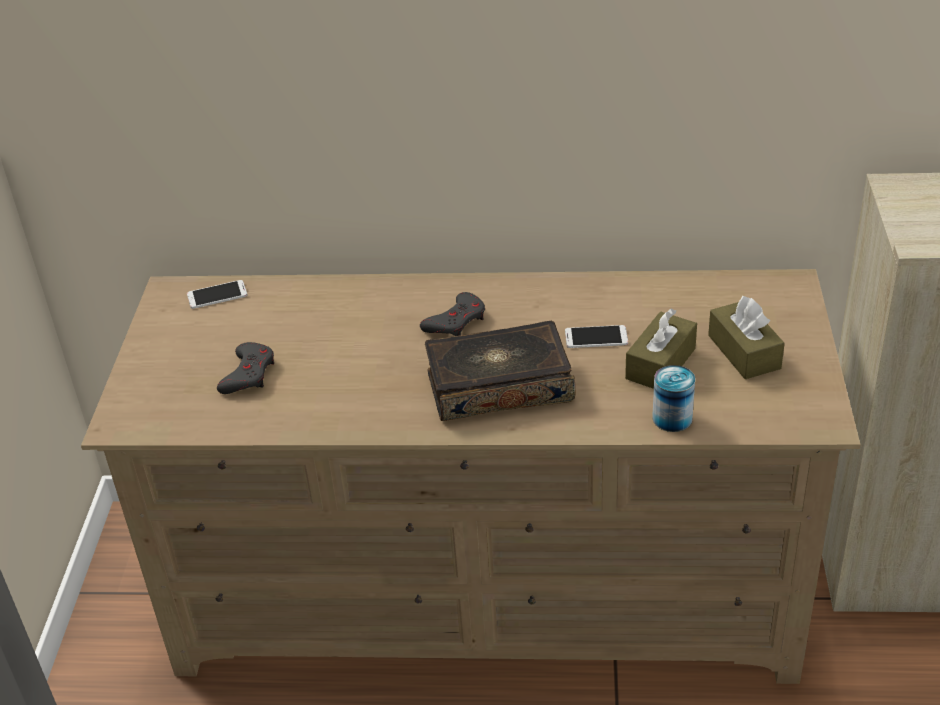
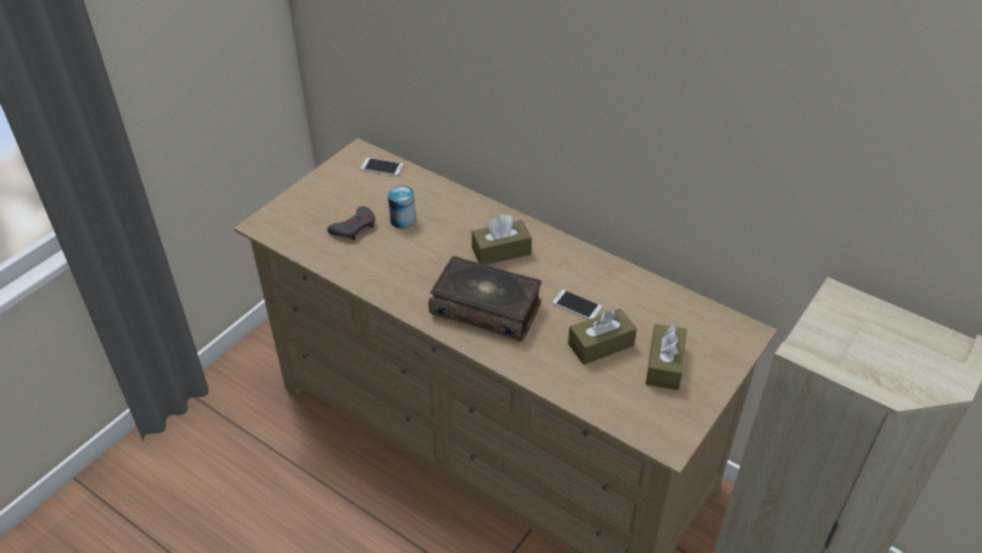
camera: 30 degrees right, 5 degrees up
grey game controller [420,292,485,336] -> brown tissue box [472,215,532,265]
can [652,365,695,432] -> can moved to [388,186,416,228]

